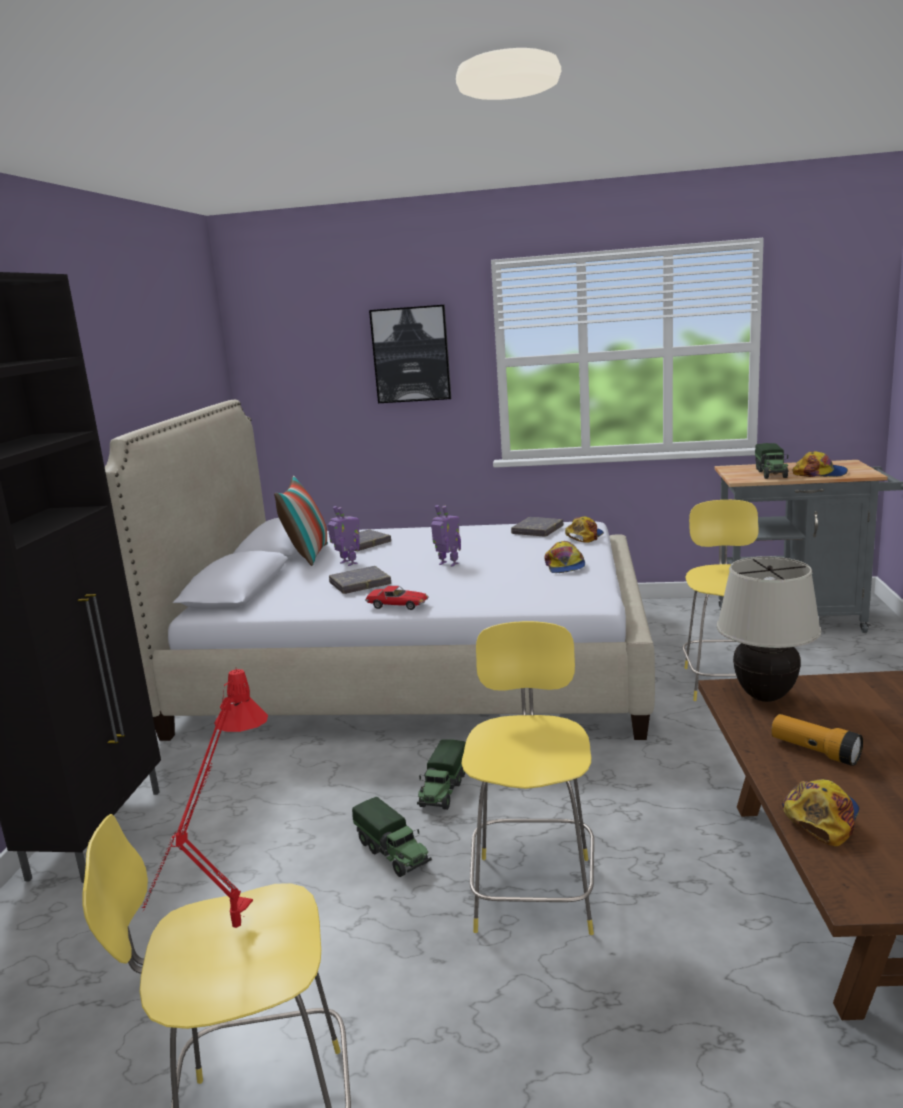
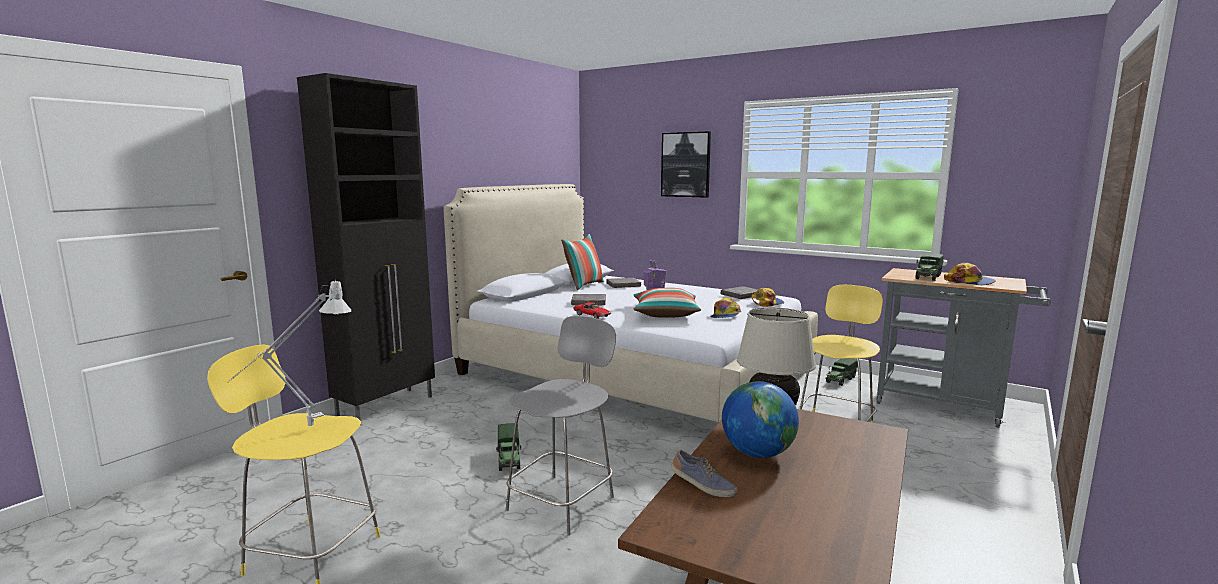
camera: 25 degrees right, 5 degrees down
red table lamp [141,669,268,928] -> grey table lamp [228,279,351,426]
toy robot [328,506,360,566] -> none
toy truck [417,739,466,810] -> toy truck moved to [825,358,858,386]
yellow stool [462,621,594,935] -> grey stool [506,316,616,536]
flashlight [772,714,863,766] -> globe [722,381,799,458]
cap [782,779,859,846] -> shoe [671,450,737,497]
none -> pillow [633,288,701,317]

